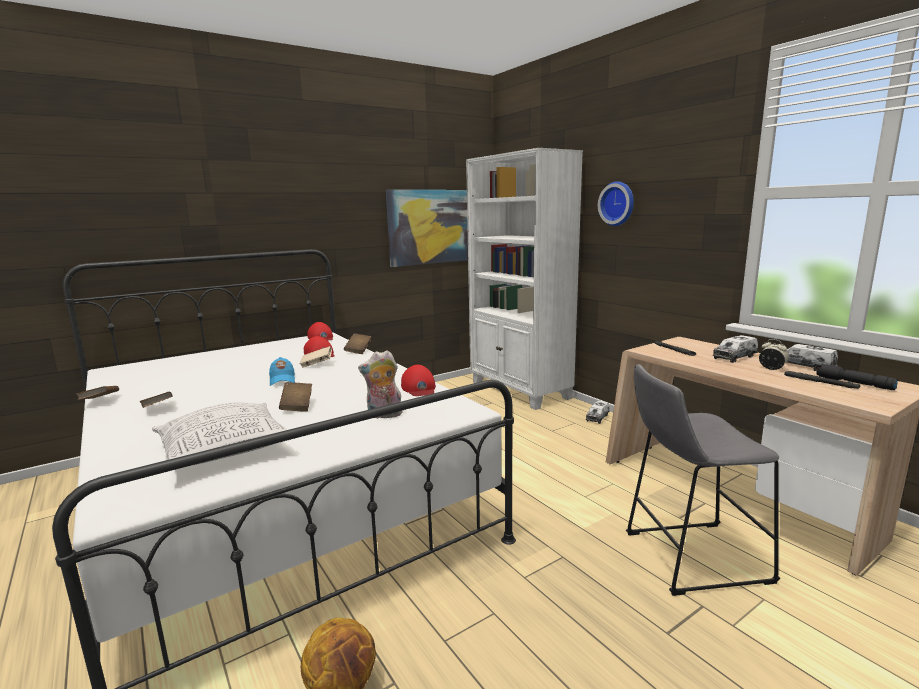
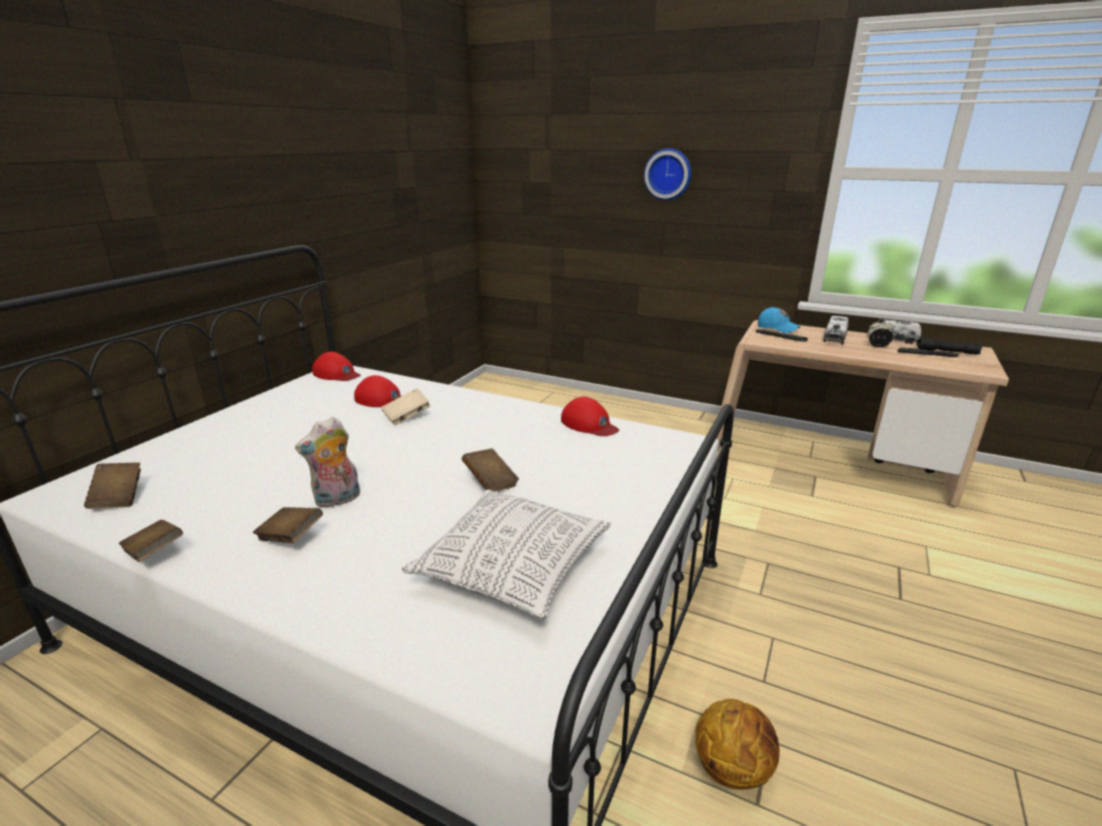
camera: 30 degrees left, 10 degrees up
blue cap [269,357,295,386] -> blue cap moved to [758,307,801,333]
brown book [344,333,372,354] -> brown book moved to [84,462,141,509]
plush toy [358,350,402,419] -> plush toy moved to [295,417,360,508]
picture [386,190,468,267] -> none
white bookcase [466,148,583,410] -> none
toy truck [586,400,610,424] -> none
grey stool [626,364,780,596] -> none

